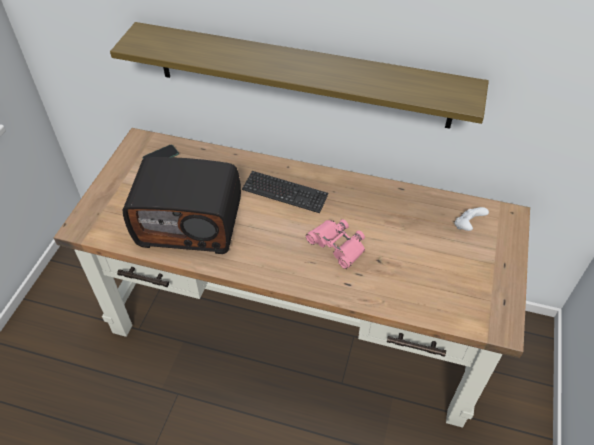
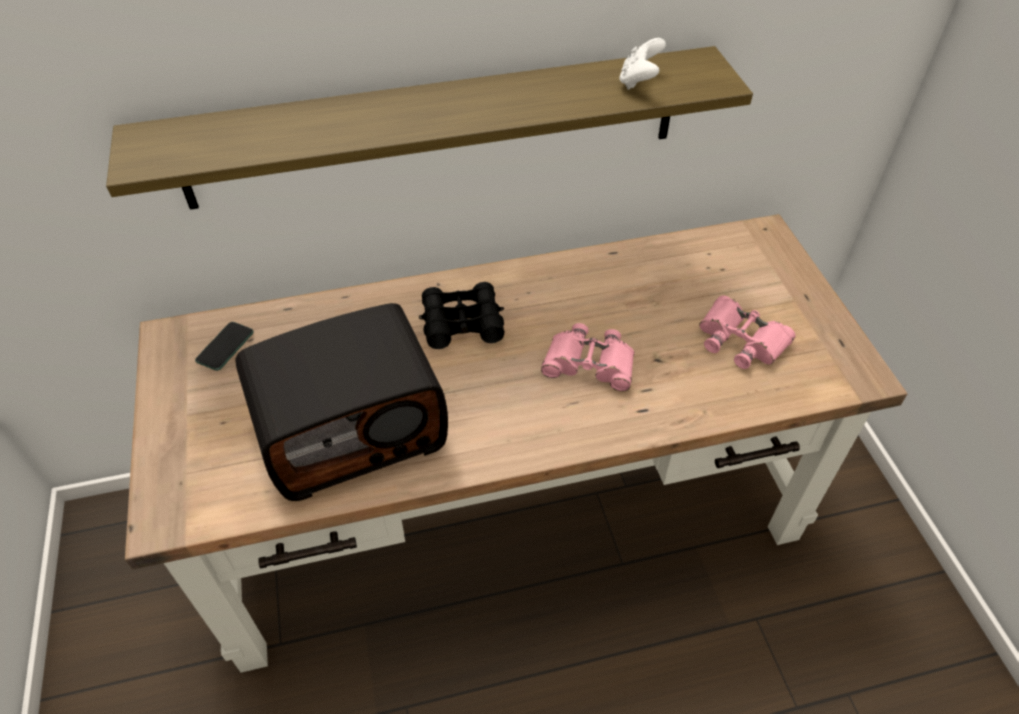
camera: 30 degrees left, 0 degrees up
keyboard [242,171,329,213] -> black binoculars [419,282,505,349]
white game controller [455,207,489,231] -> white game controller moved to [619,38,666,90]
none -> pink binoculars [699,296,796,369]

